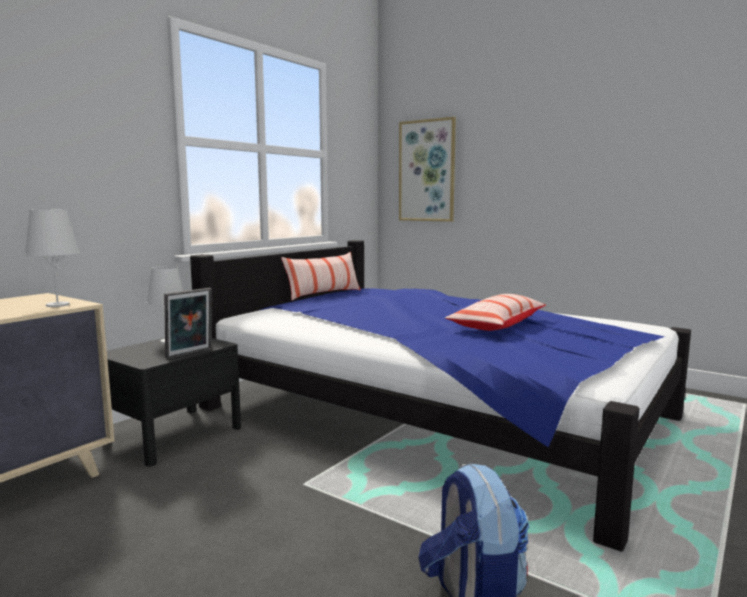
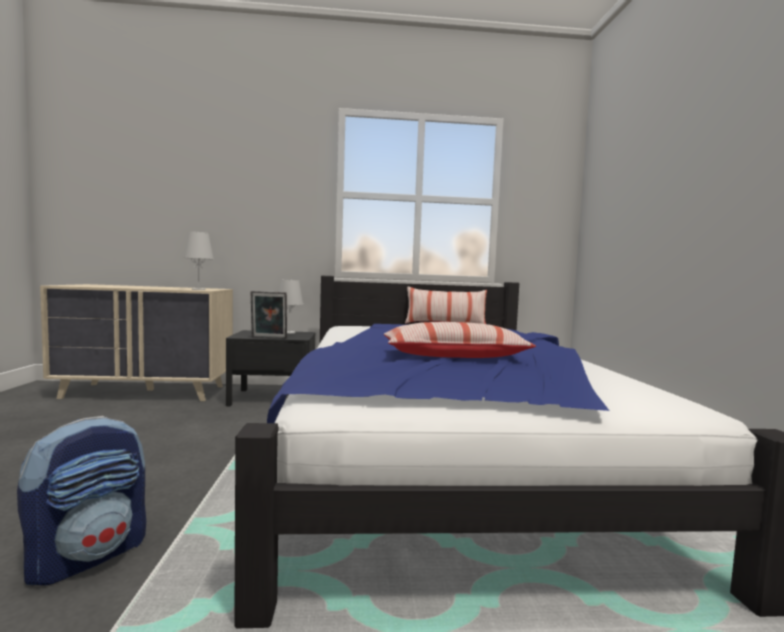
camera: 50 degrees right, 5 degrees down
picture [399,117,456,222] -> none

